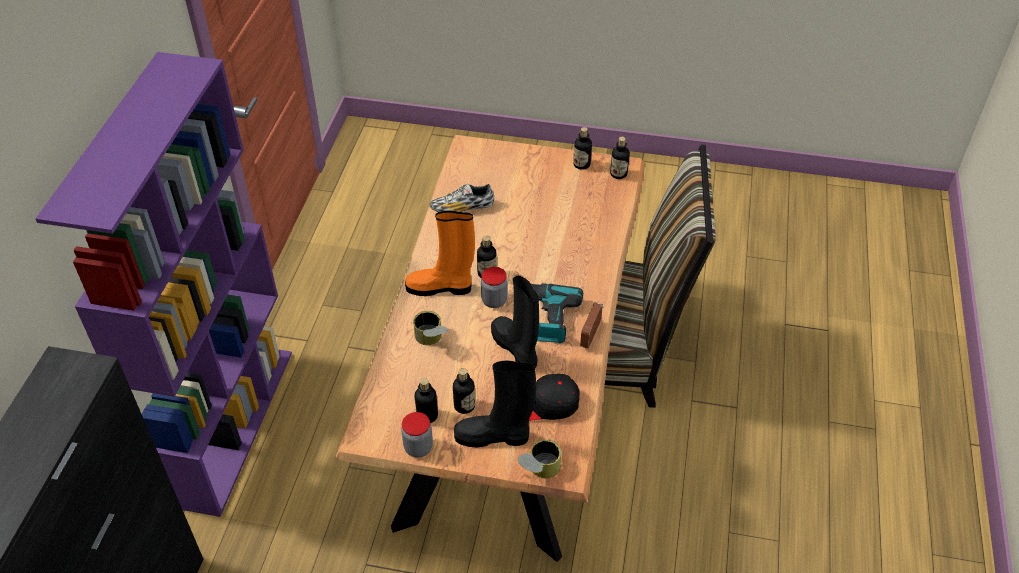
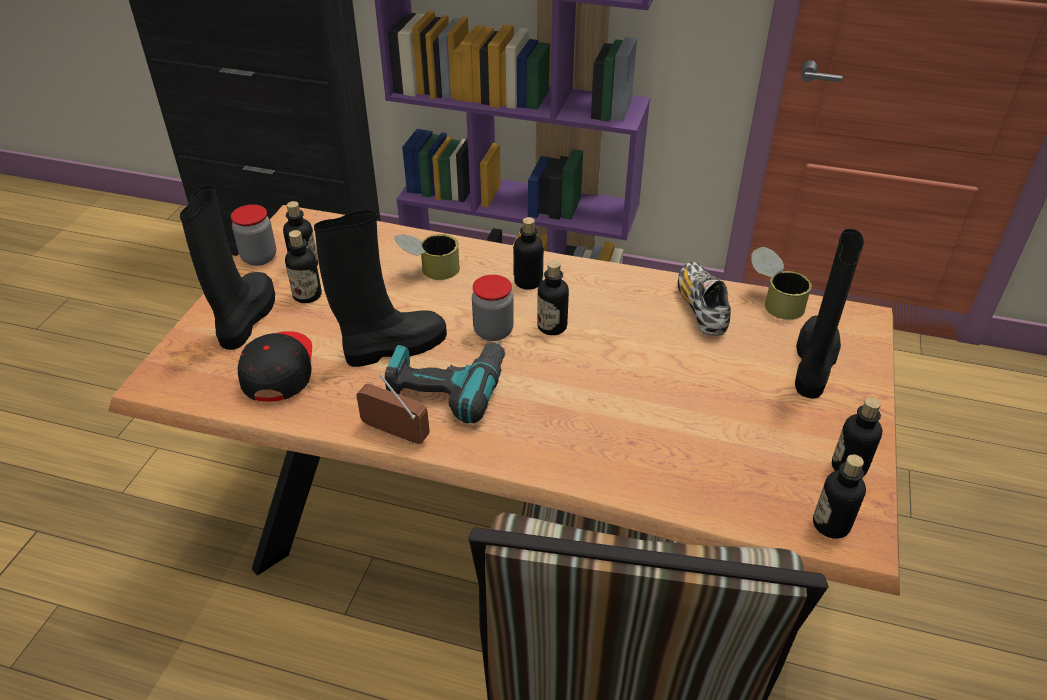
camera: 95 degrees right, 5 degrees down
orange boot [405,211,475,296] -> bottle [513,217,544,290]
can [518,440,562,478] -> can moved to [751,247,812,320]
none -> black boot [795,229,864,399]

